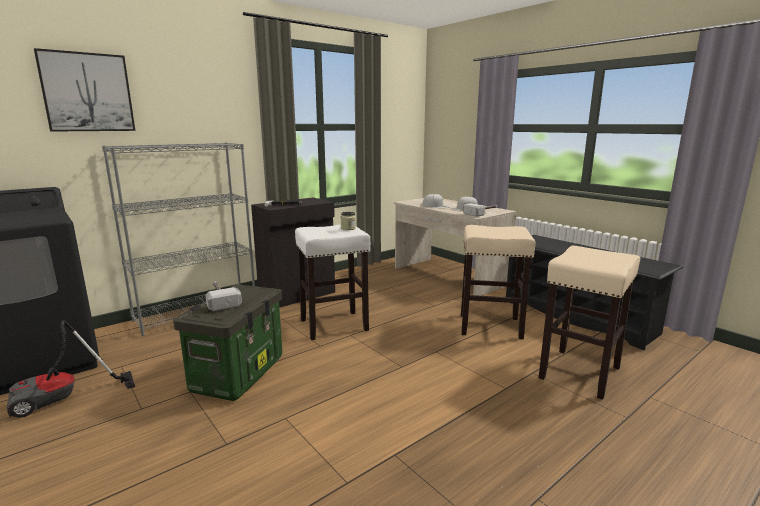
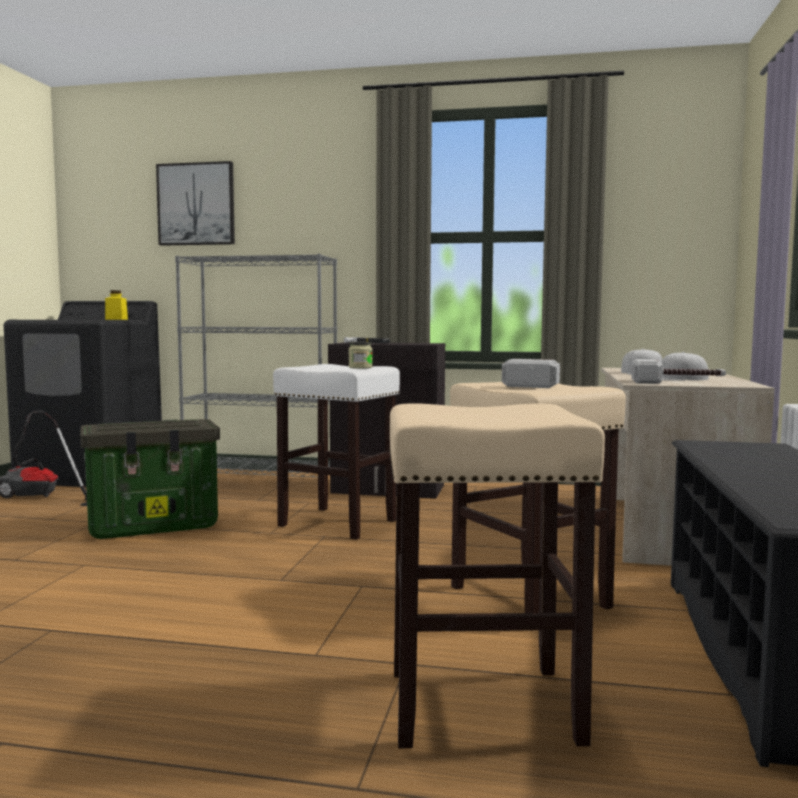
camera: 50 degrees right, 10 degrees down
hammer [206,282,242,311] -> hammer moved to [502,359,560,388]
none -> yellow jar [105,290,128,320]

